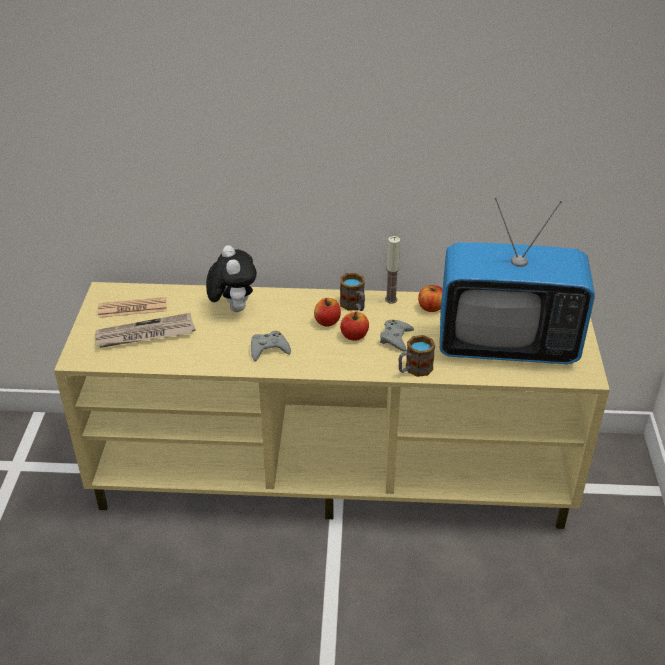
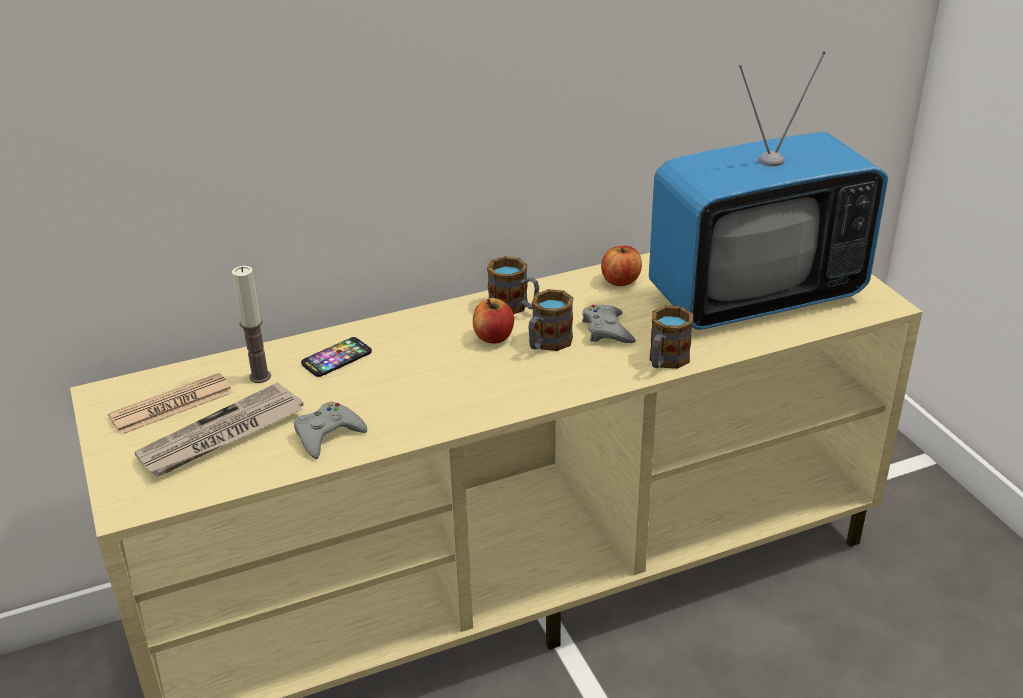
camera: 25 degrees left, 5 degrees down
plush toy [206,245,257,312] -> phone [301,337,372,377]
grey game controller [251,331,291,361] -> grey game controller moved to [294,402,367,459]
apple [340,312,369,341] -> mug [528,289,573,351]
candle [385,236,400,304] -> candle moved to [232,266,271,383]

